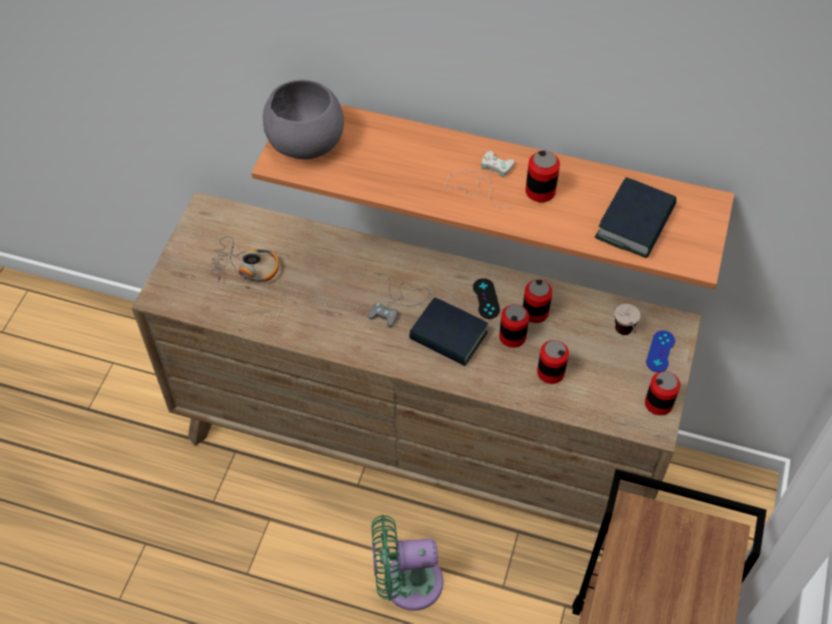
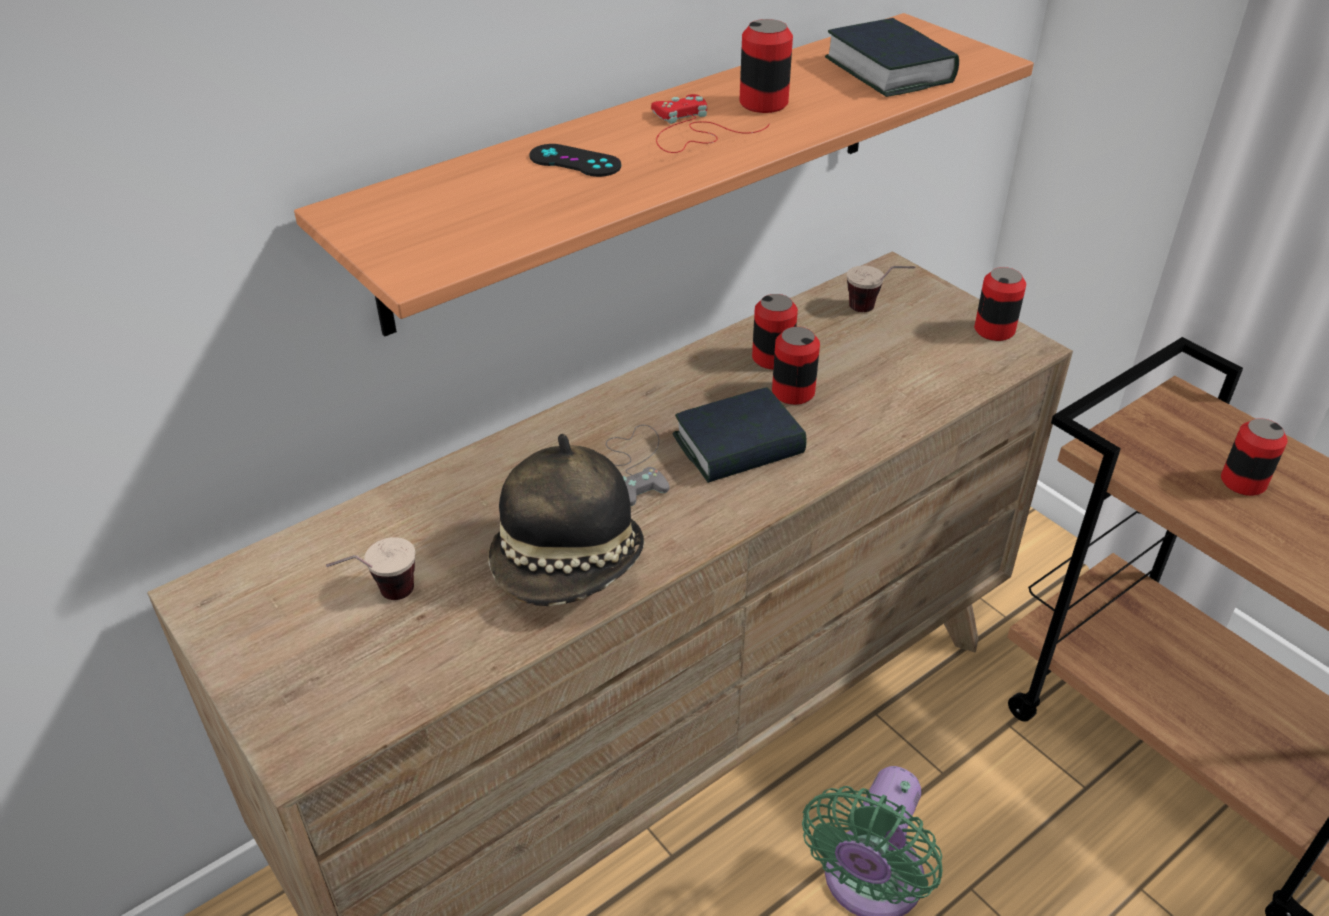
camera: 55 degrees left, 15 degrees down
headphones [211,237,279,282] -> cup [326,537,415,600]
grey bowl [263,79,344,159] -> none
white game controller [444,151,515,208] -> red game controller [651,94,770,153]
black game controller [473,278,500,319] -> black game controller moved to [529,144,621,177]
can [537,340,569,384] -> can moved to [1221,418,1288,496]
blue game controller [646,330,675,372] -> none
none -> hat [488,434,645,606]

